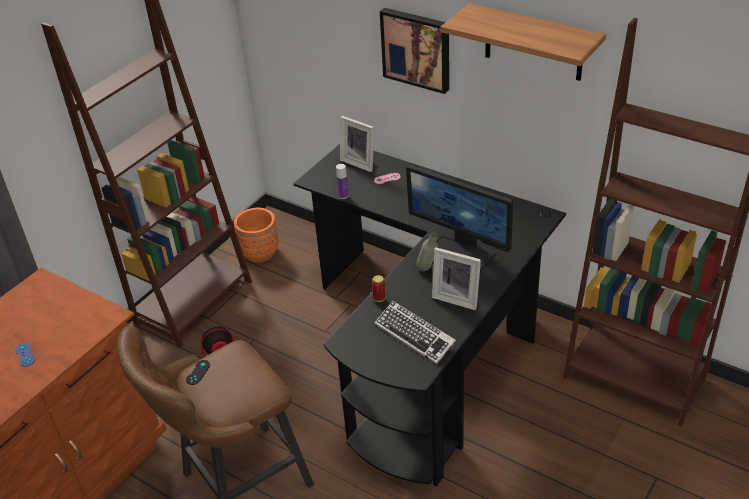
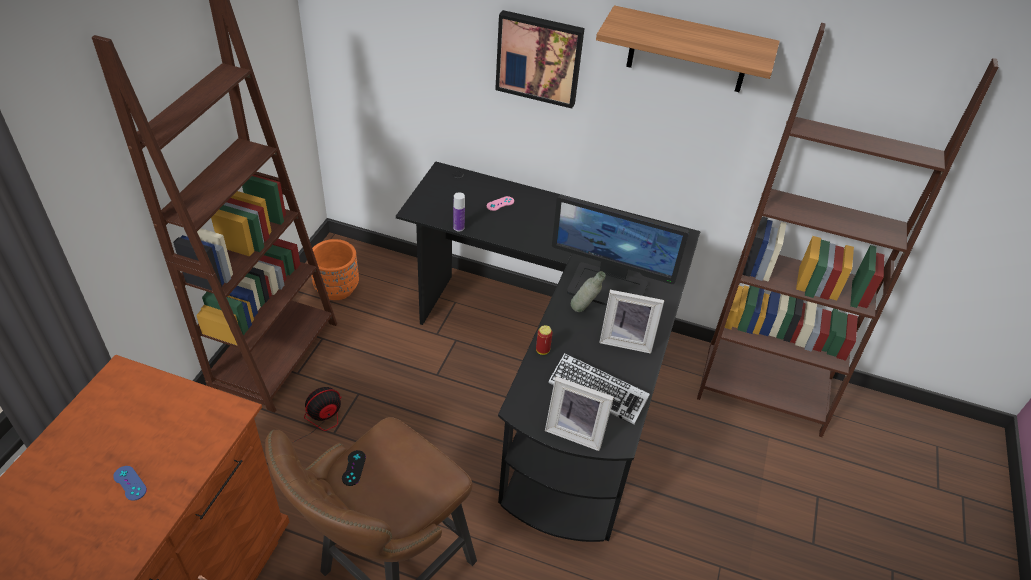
camera: 20 degrees left, 5 degrees up
picture frame [340,116,374,172] -> picture frame moved to [545,376,614,451]

